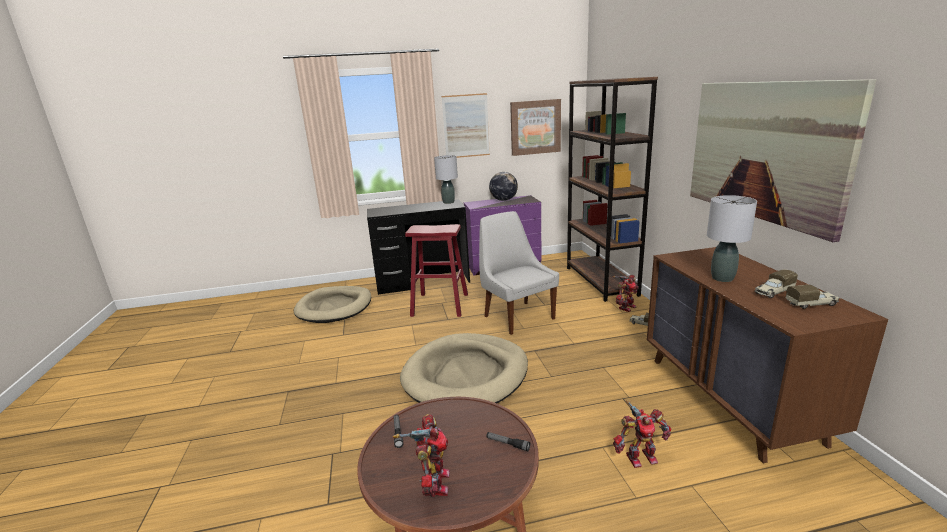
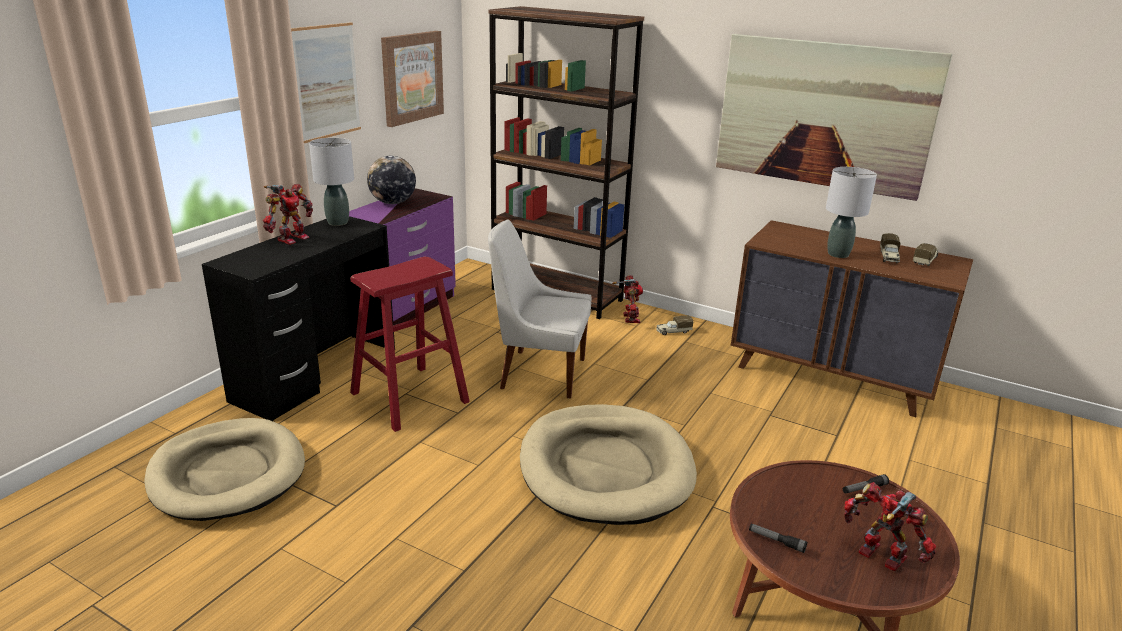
camera: 50 degrees left, 5 degrees up
toy robot [613,400,671,468] -> toy robot moved to [263,184,313,245]

